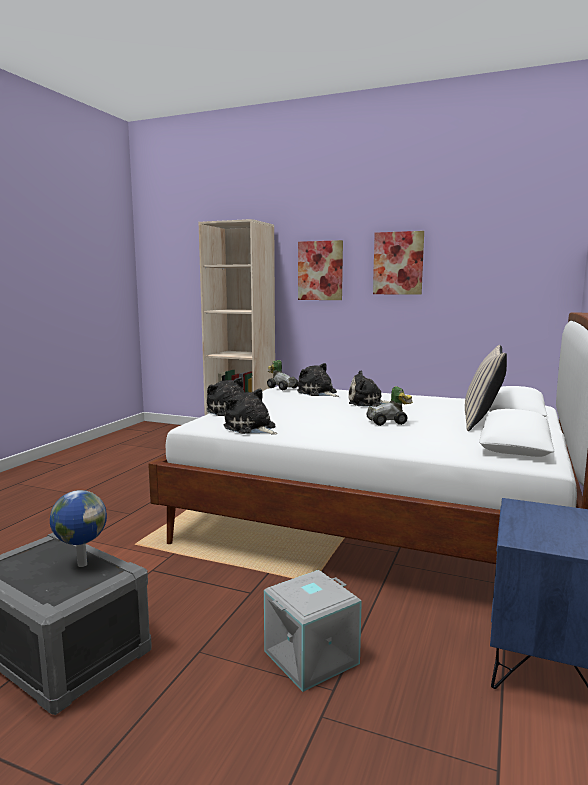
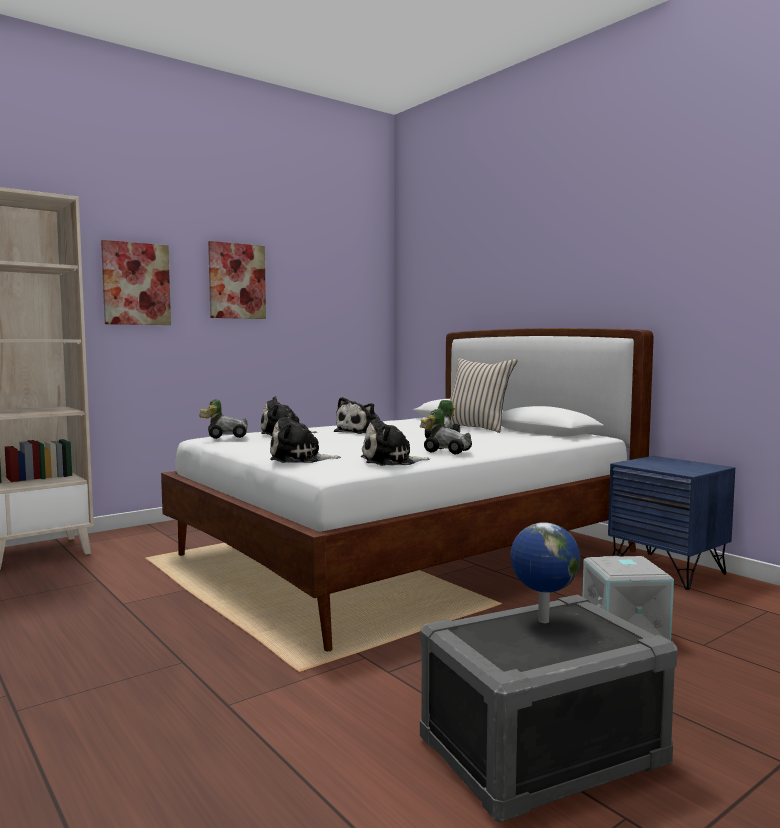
camera: 60 degrees left, 5 degrees down
none -> toy car [420,409,472,454]

